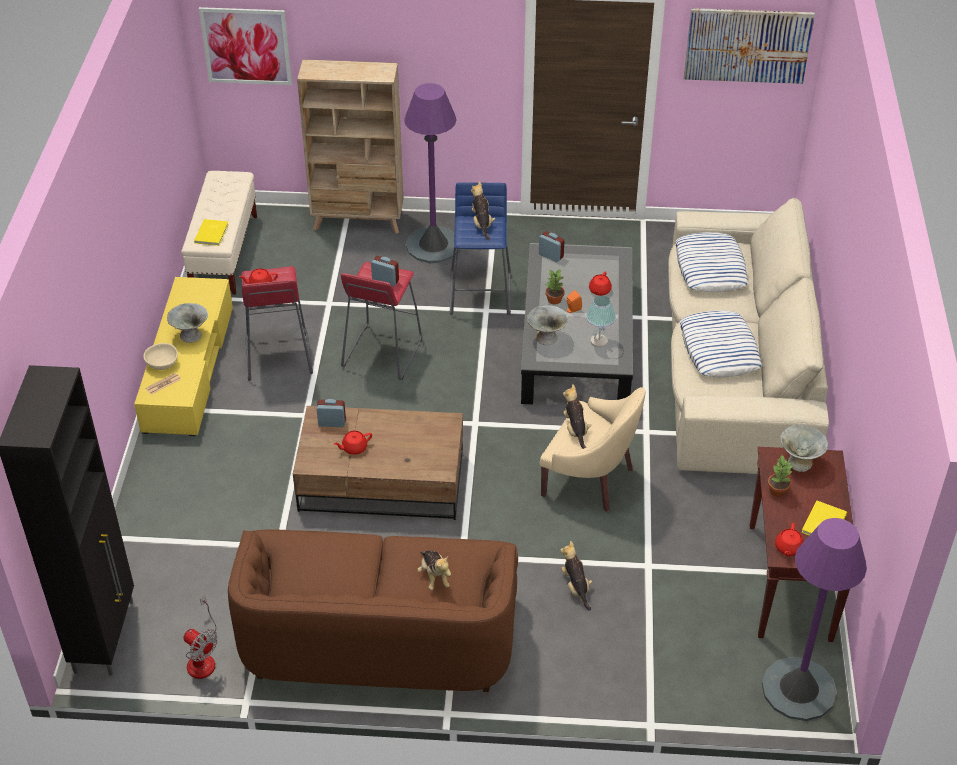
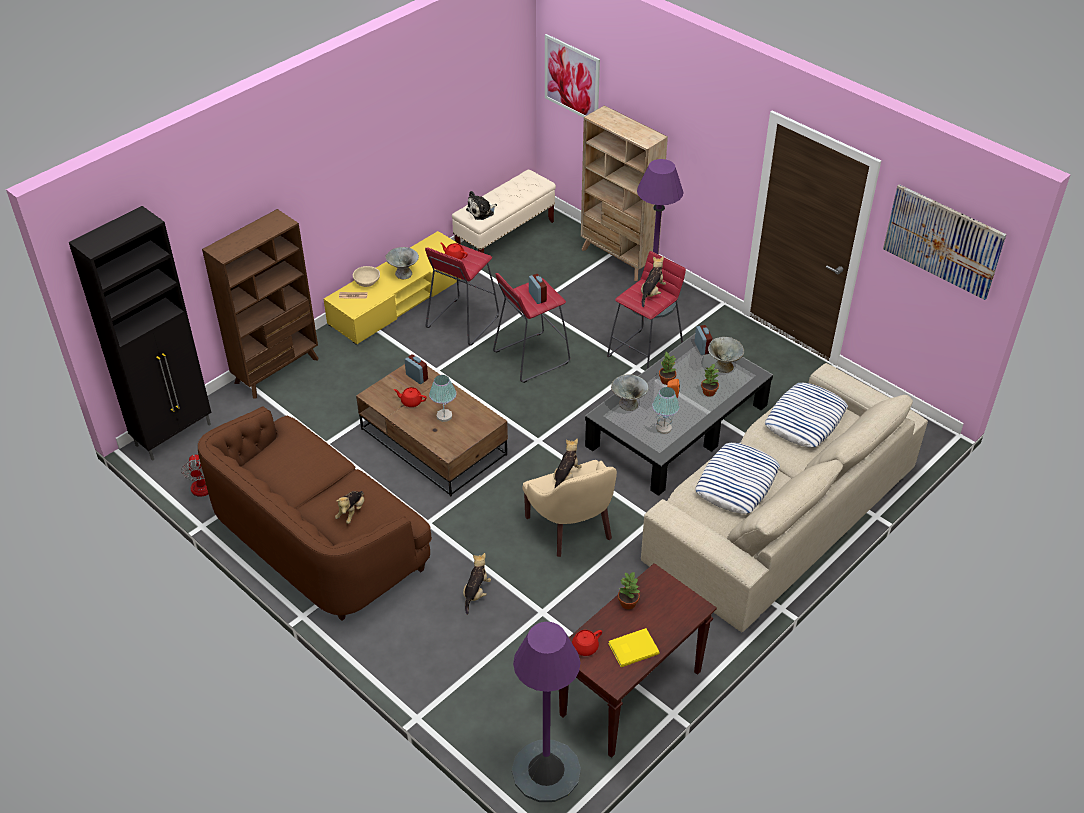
camera: 40 degrees right, 0 degrees up
yellow book [194,219,229,246] -> plush toy [466,191,497,220]
blue stool [450,182,511,315] -> red stool [607,251,686,369]
red teapot [589,271,612,296] -> potted plant [701,364,719,397]
grey bowl [780,424,828,472] -> grey bowl moved to [708,337,744,373]
none -> brown bookcase [202,209,318,399]
none -> table lamp [429,375,456,422]

